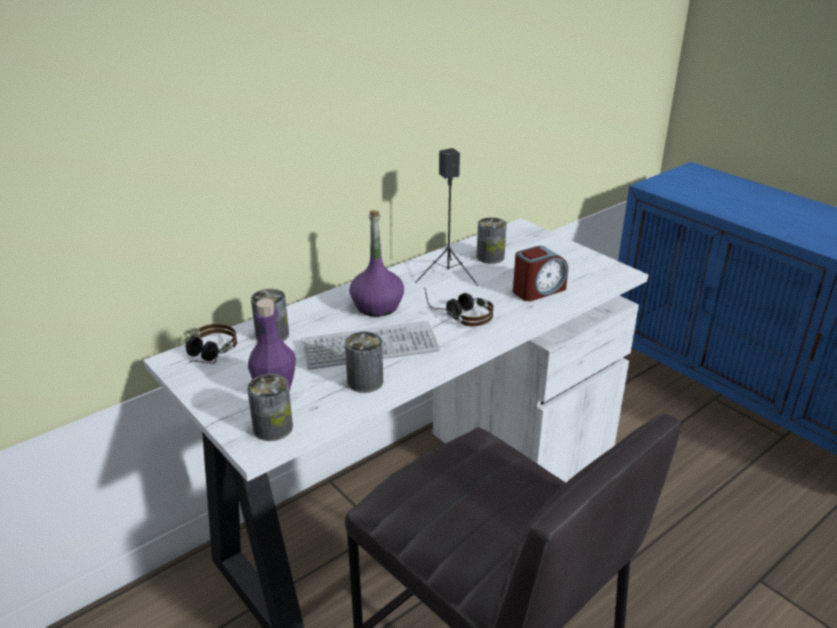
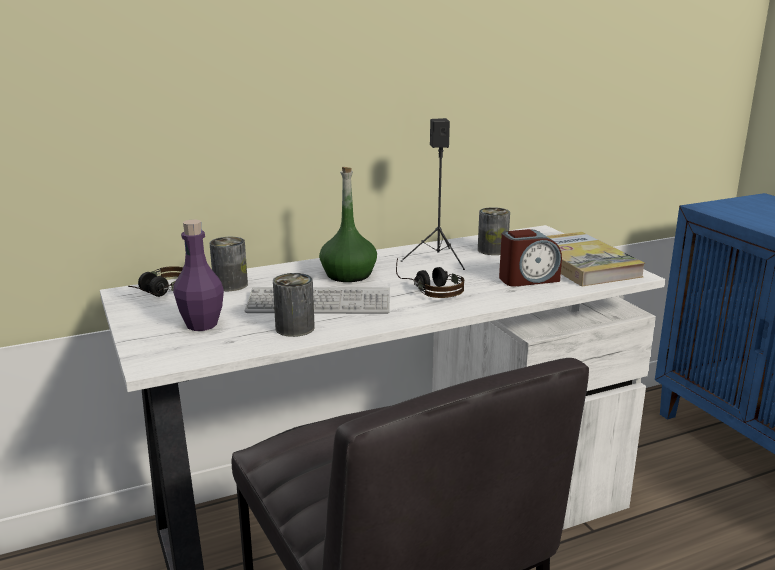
camera: 15 degrees right, 10 degrees down
can [247,374,293,441] -> none
purple bottle [349,210,404,317] -> green bottle [319,167,377,282]
none -> book [547,232,645,286]

